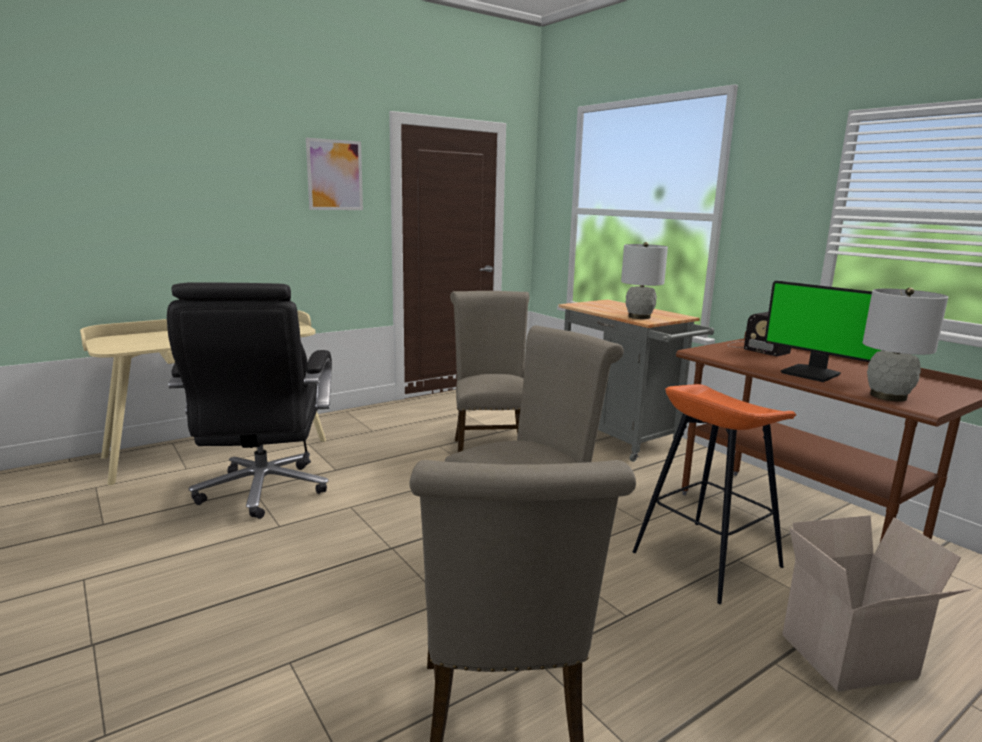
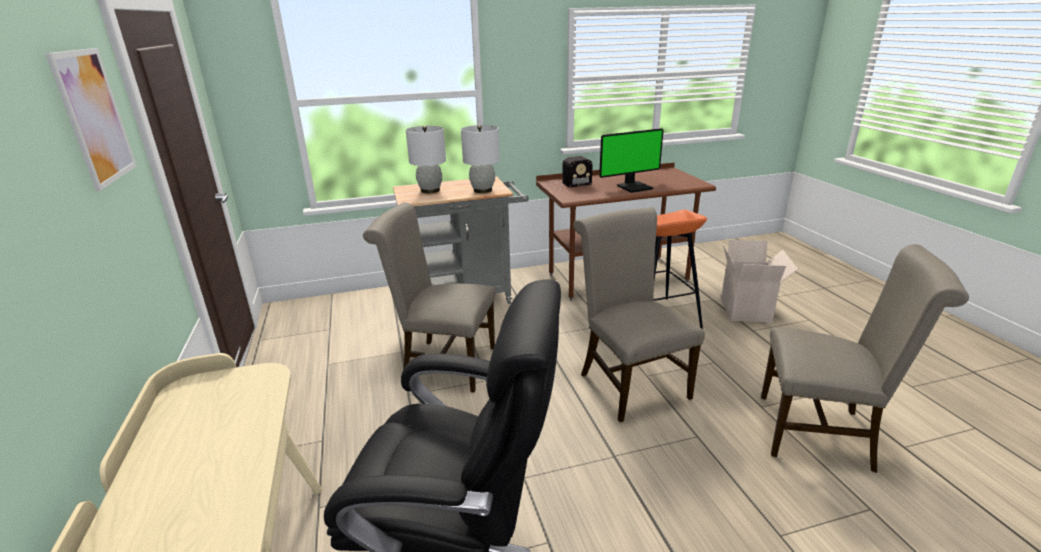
camera: 70 degrees left, 10 degrees up
white table lamp [863,288,948,401] -> white table lamp moved to [406,126,446,193]

